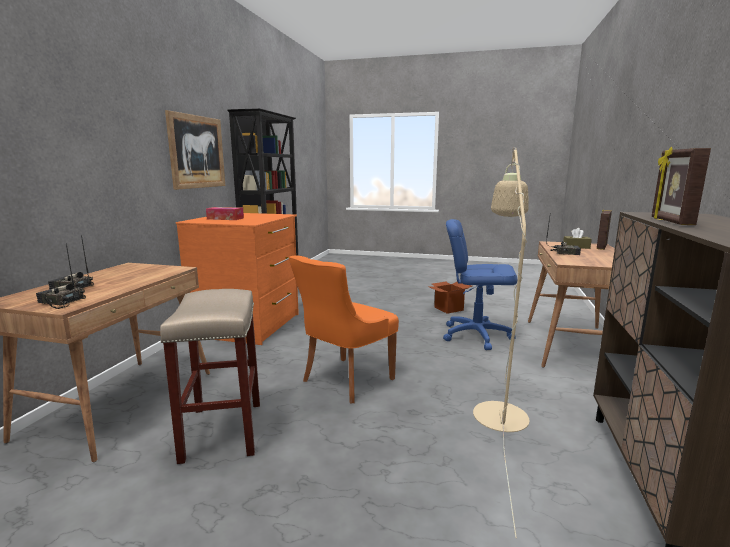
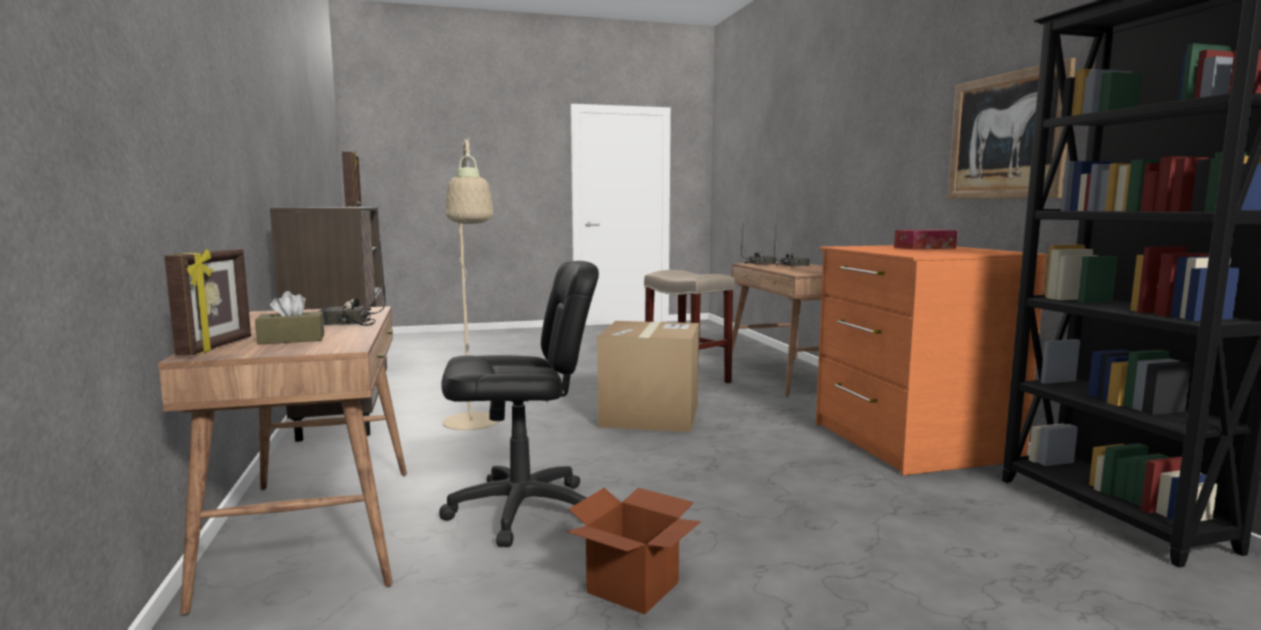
camera: 150 degrees right, 5 degrees down
orange chair [289,256,399,403] -> cardboard box [597,321,699,433]
blue office chair [443,219,517,350] -> black office chair [439,261,599,547]

